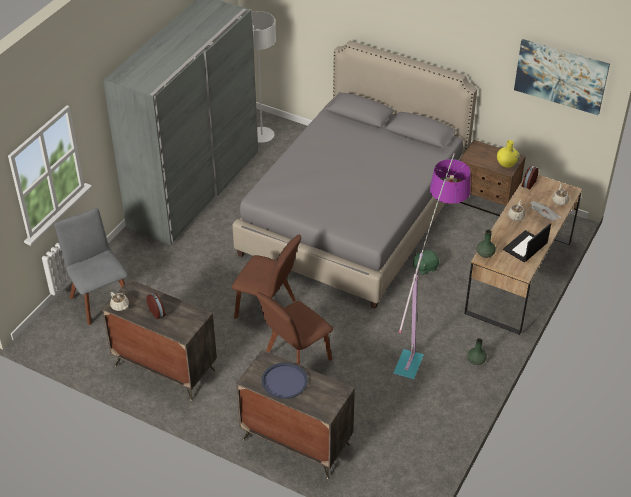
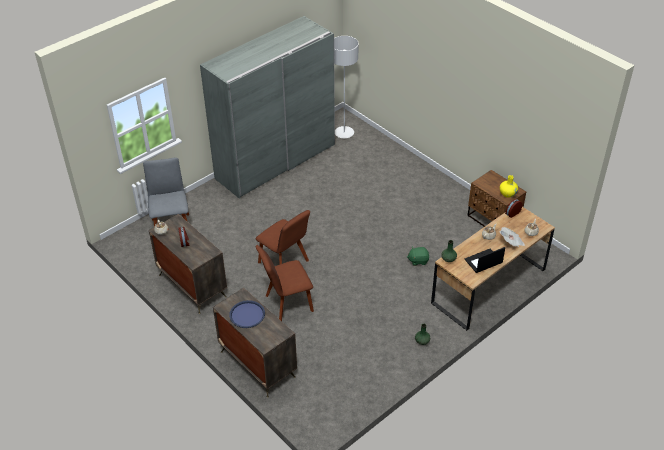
camera: 20 degrees right, 0 degrees up
grey bed [232,41,477,309] -> none
floor lamp [393,153,470,380] -> none
picture [514,39,610,115] -> none

